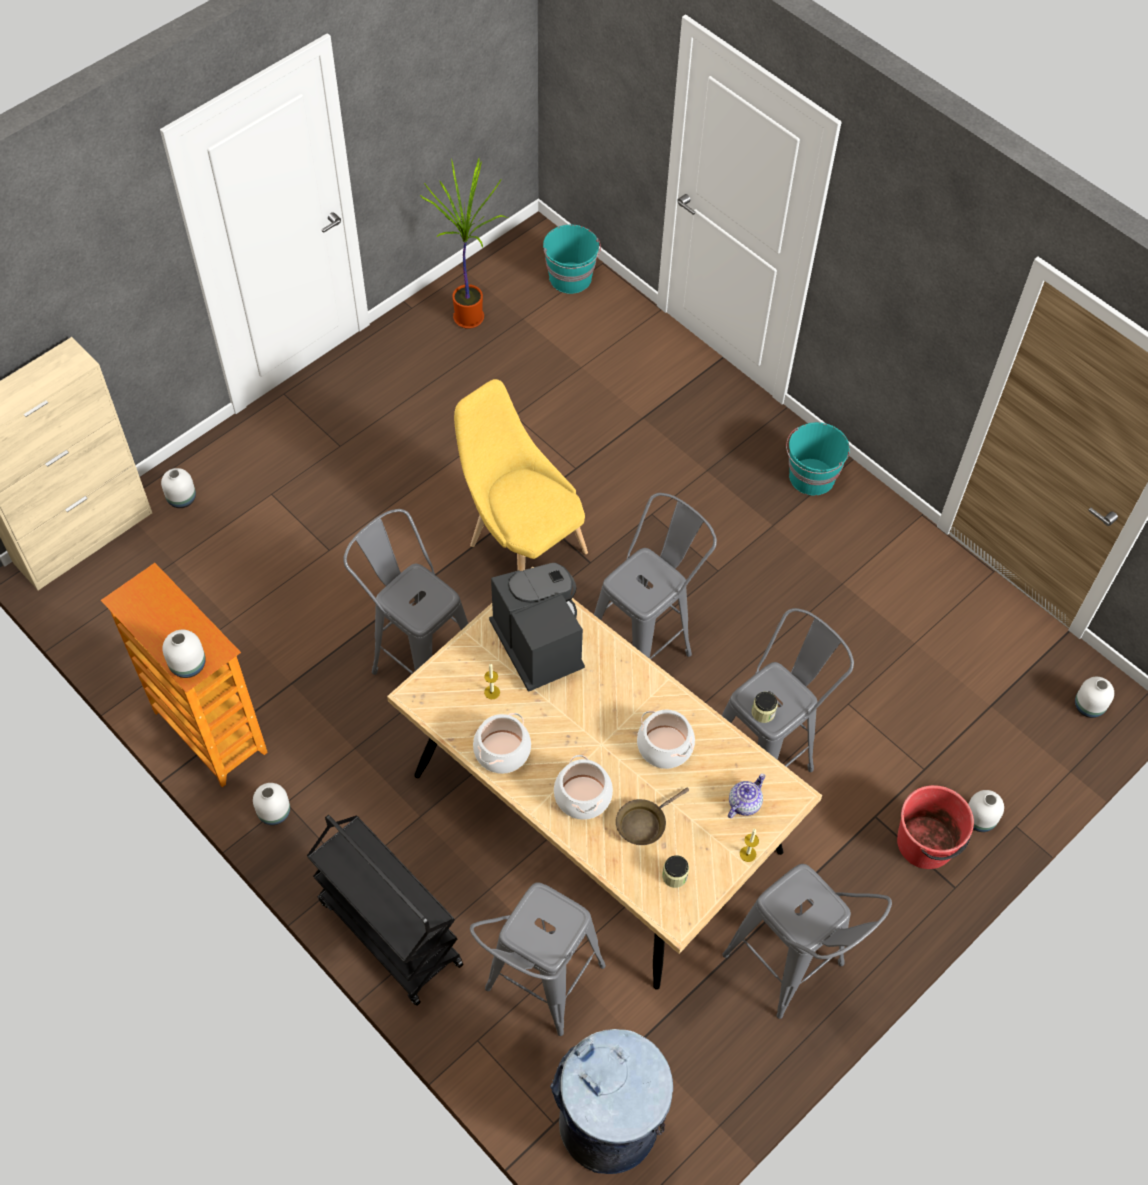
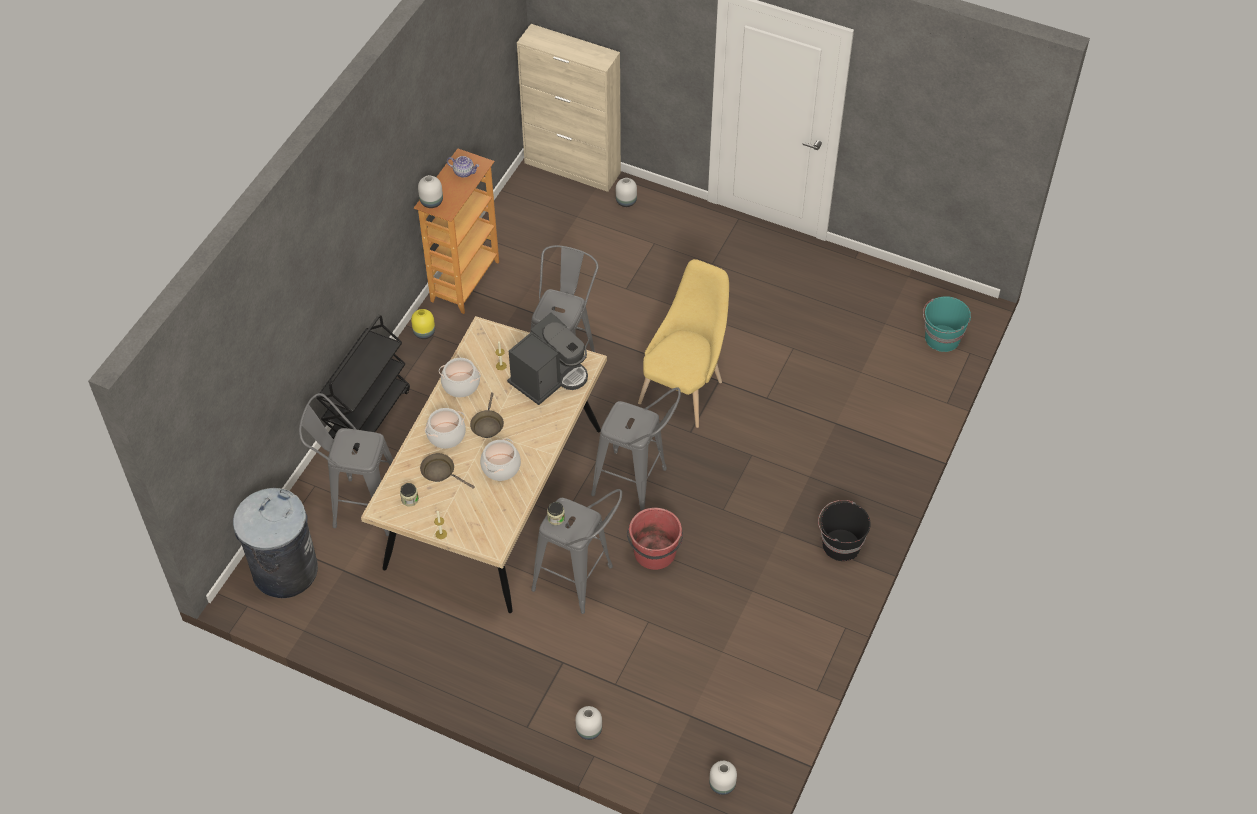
camera: 70 degrees right, 5 degrees down
white vase [253,783,290,825] -> yellow vase [411,309,435,339]
potted plant [420,159,509,329] -> none
grey stool [722,864,892,1019] -> none
teapot [728,774,765,818] -> teapot moved to [447,156,479,178]
turquoise bucket [786,422,850,495] -> black bucket [818,500,871,561]
red bucket [897,785,974,869] -> red bucket moved to [627,508,683,570]
none -> brown frying pan [470,392,504,438]

